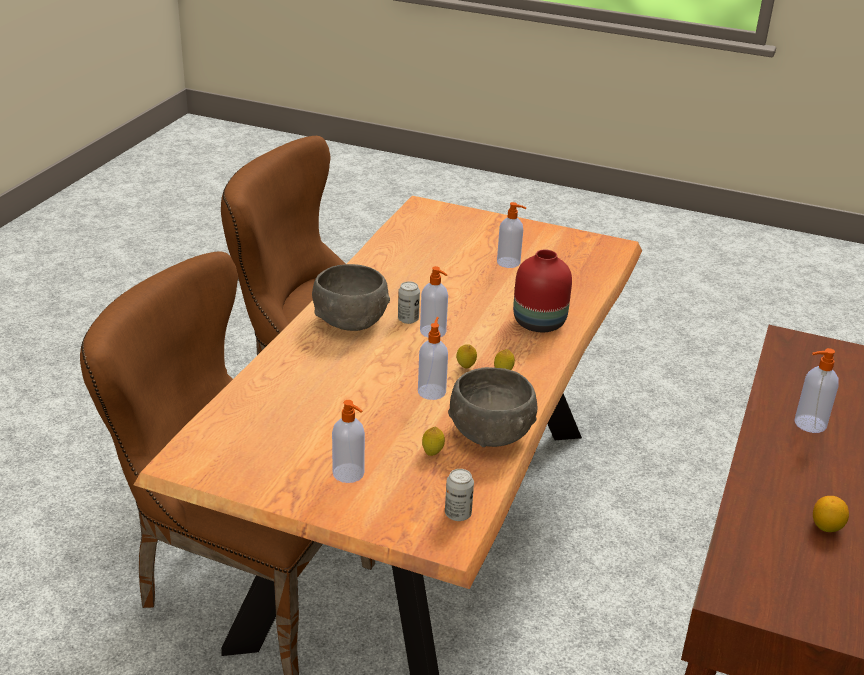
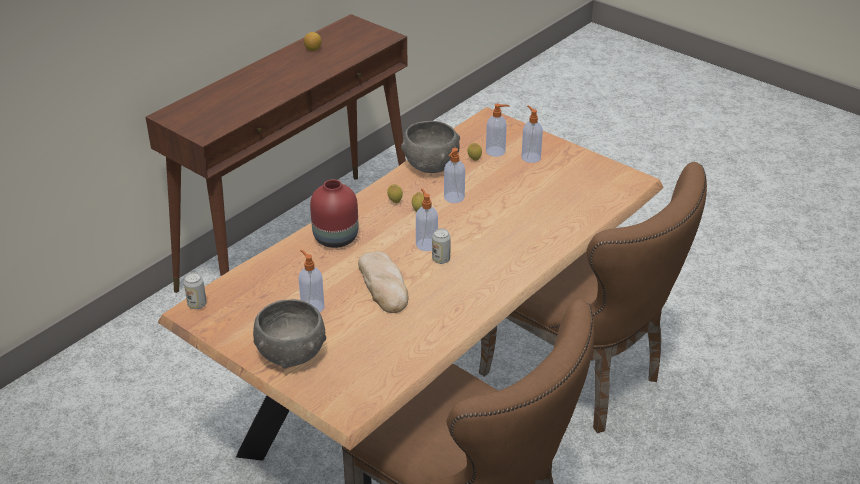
camera: 160 degrees left, 5 degrees up
grey bowl [312,264,390,331] -> grey bowl moved to [253,299,326,369]
can [445,469,474,521] -> can moved to [184,272,207,309]
soap dispenser [795,348,839,433] -> soap dispenser moved to [486,103,509,157]
none -> bread [358,251,408,313]

